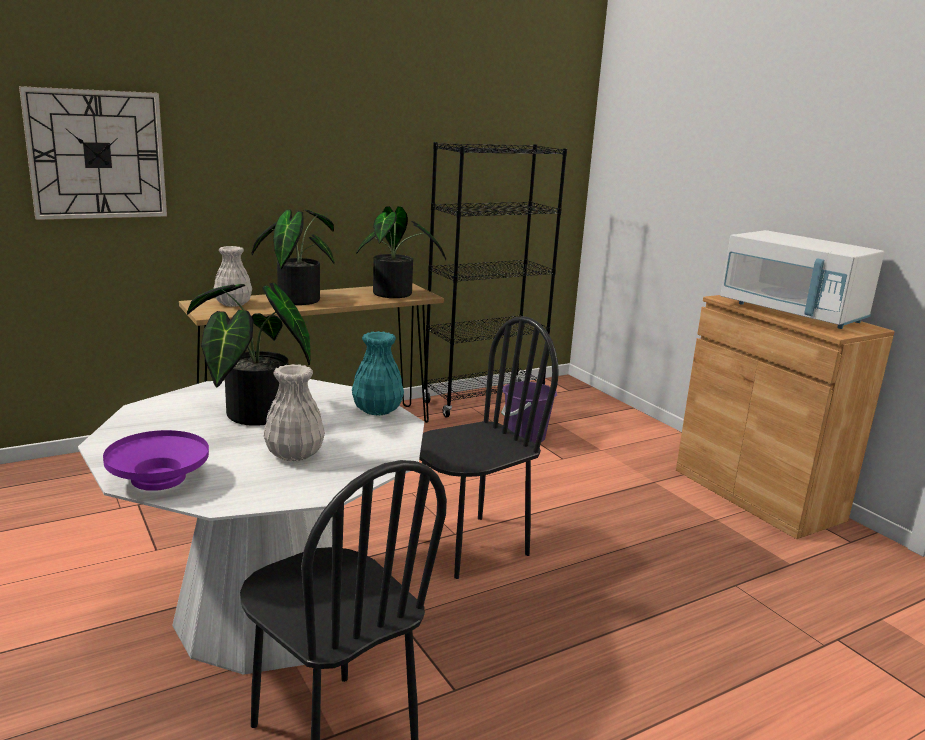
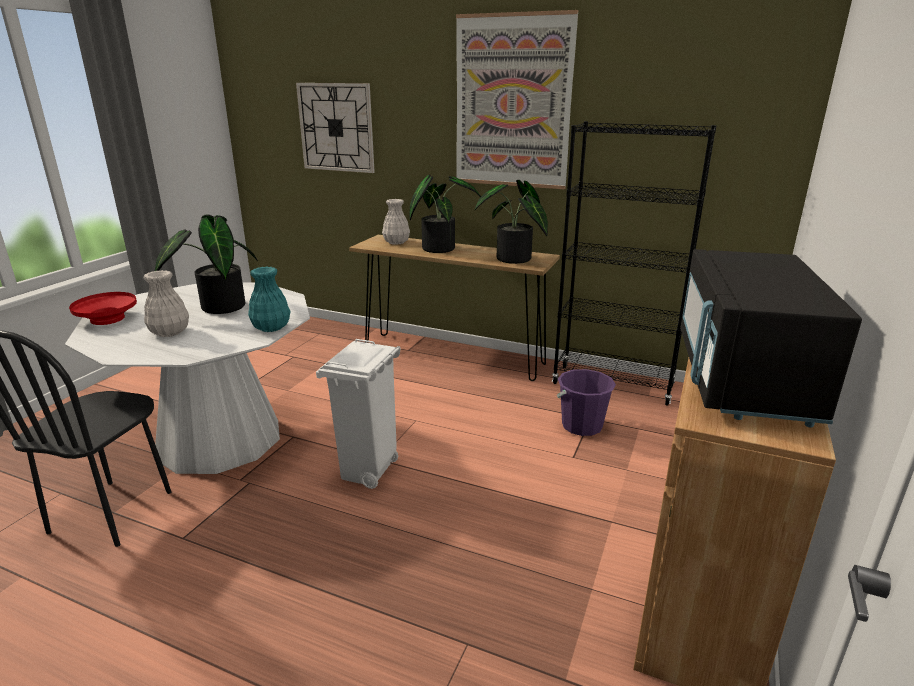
camera: 55 degrees right, 5 degrees up
purple bowl [103,430,209,491] -> red bowl [69,292,137,325]
black chair [419,316,559,579] -> white trash can [316,339,401,489]
white microwave [720,230,884,329] -> black microwave [680,249,862,428]
none -> picture [456,10,578,189]

